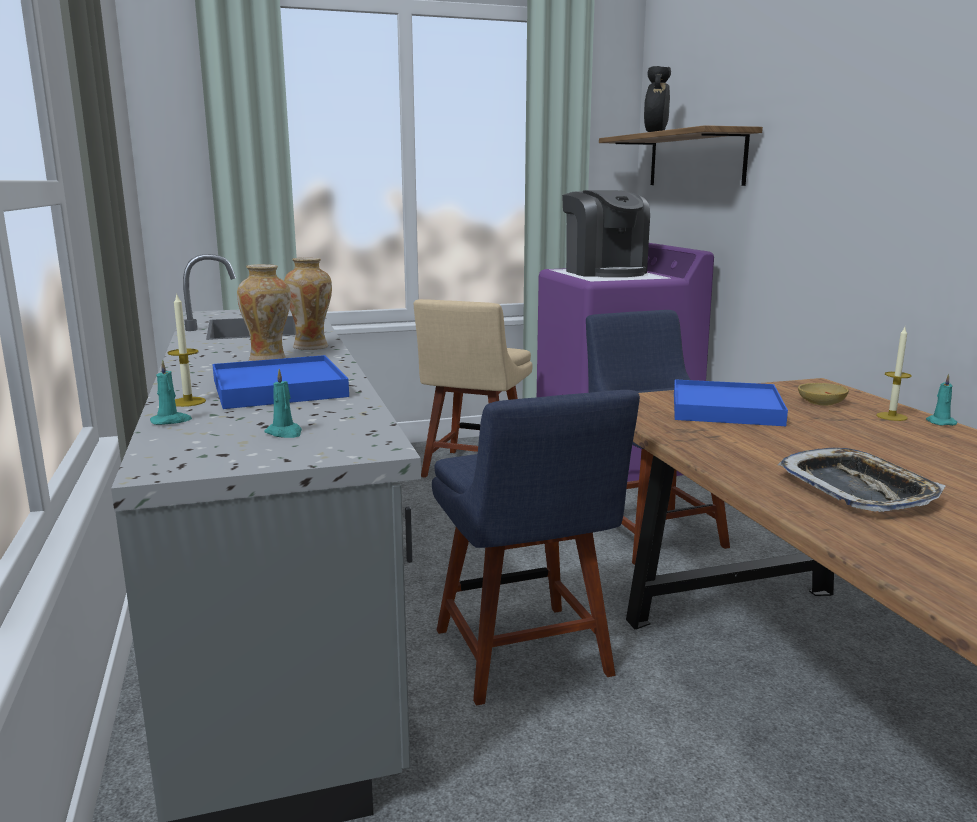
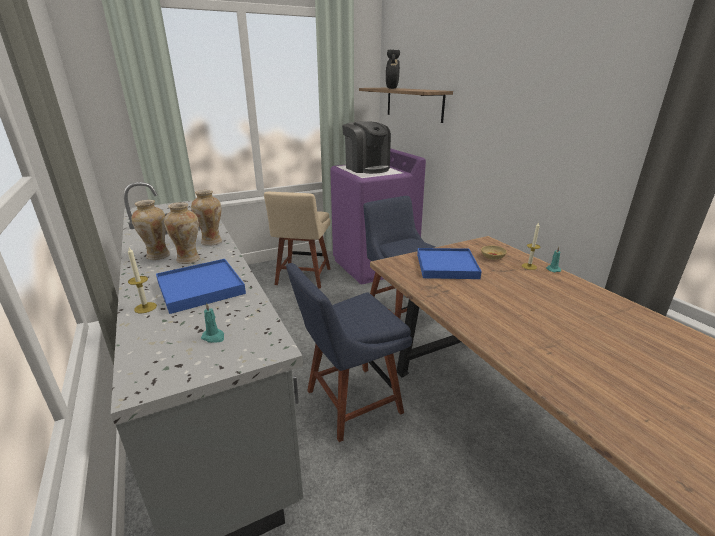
camera: 10 degrees left, 10 degrees up
turquoise candle [150,360,192,425] -> none
blue chair [432,390,640,706] -> blue chair turned 90 degrees clockwise [286,263,412,442]
tray [777,448,946,512] -> none
none -> vase [131,200,170,260]

